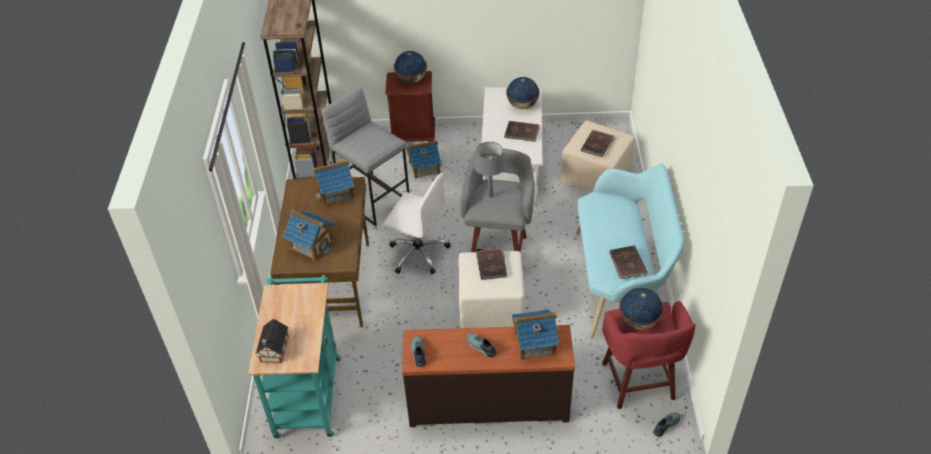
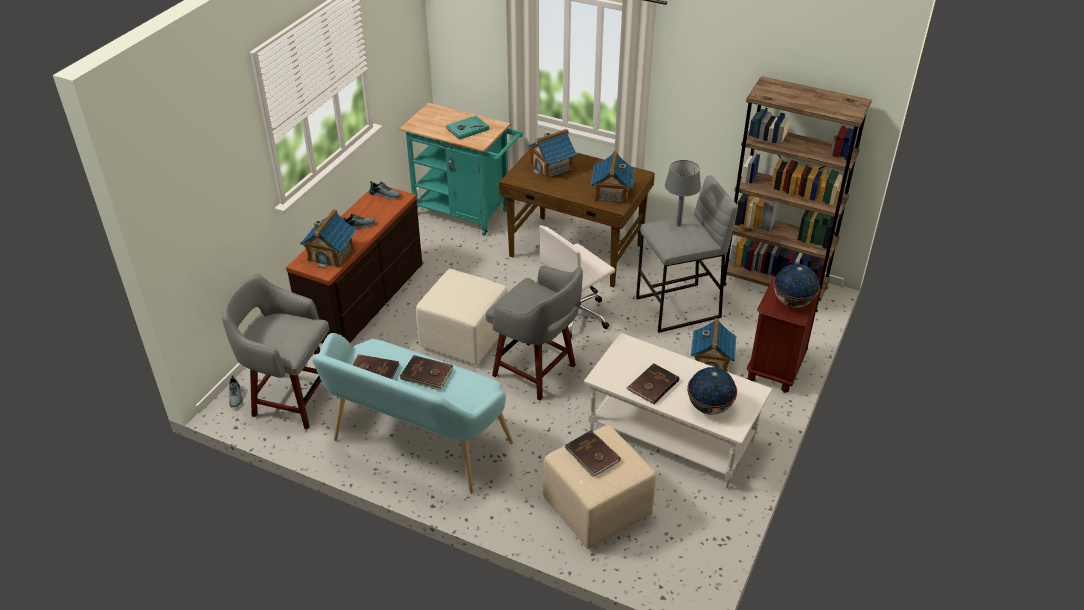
camera: 115 degrees right, 5 degrees down
toy house [255,319,289,363] -> none
grey table lamp [473,142,506,198] -> grey table lamp moved to [665,160,701,226]
brown book [476,248,507,280] -> brown book moved to [400,355,453,390]
red stool [602,301,695,409] -> grey stool [221,274,329,429]
globe [619,288,664,330] -> none
none -> turquoise book [445,116,489,140]

